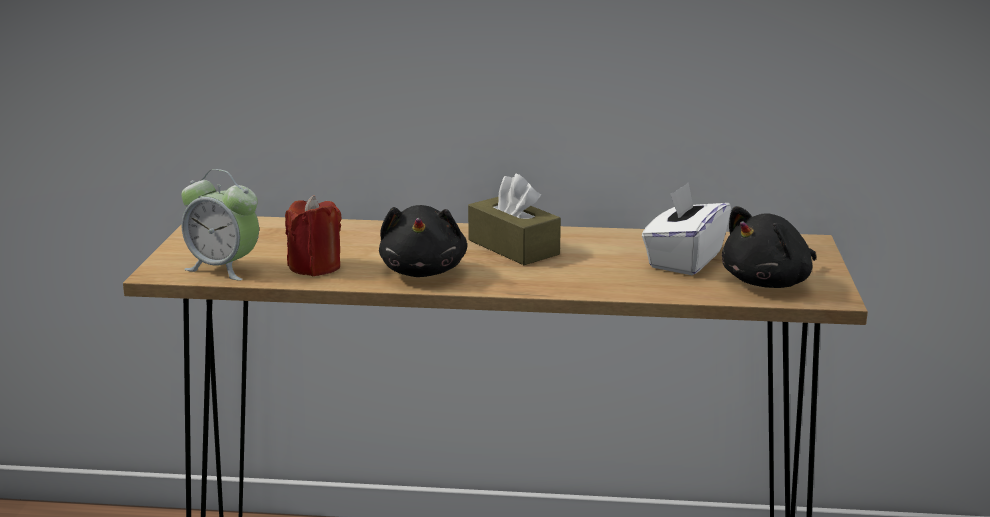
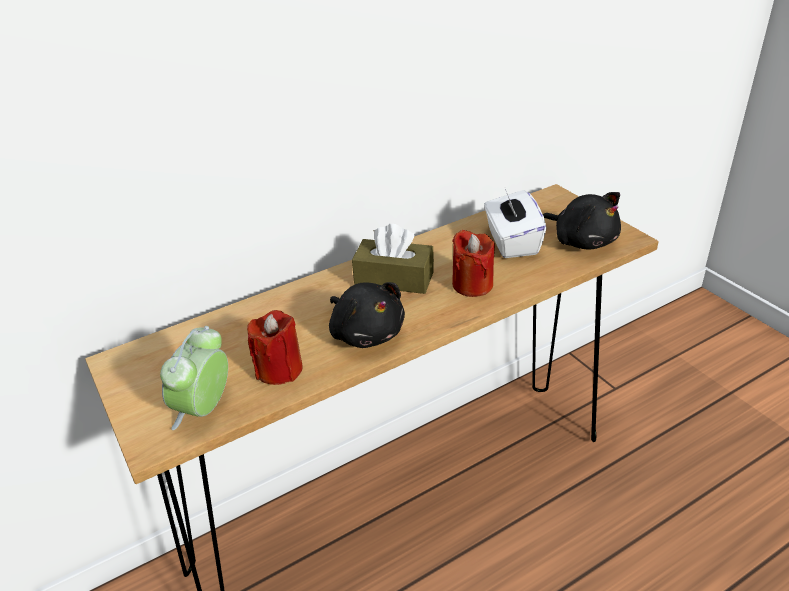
camera: 35 degrees left, 15 degrees up
alarm clock [182,169,259,281] -> alarm clock turned 120 degrees clockwise [160,326,228,430]
black plush toy [722,206,816,288] -> black plush toy turned 60 degrees counterclockwise [543,192,621,249]
none -> red candle [452,230,495,297]

